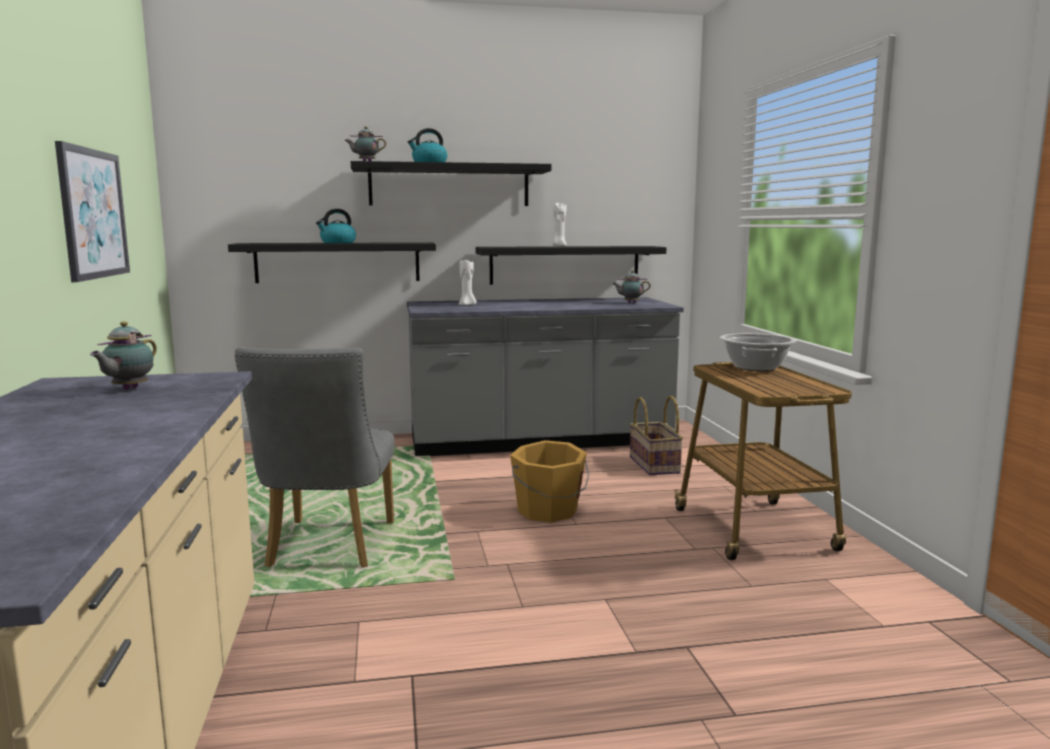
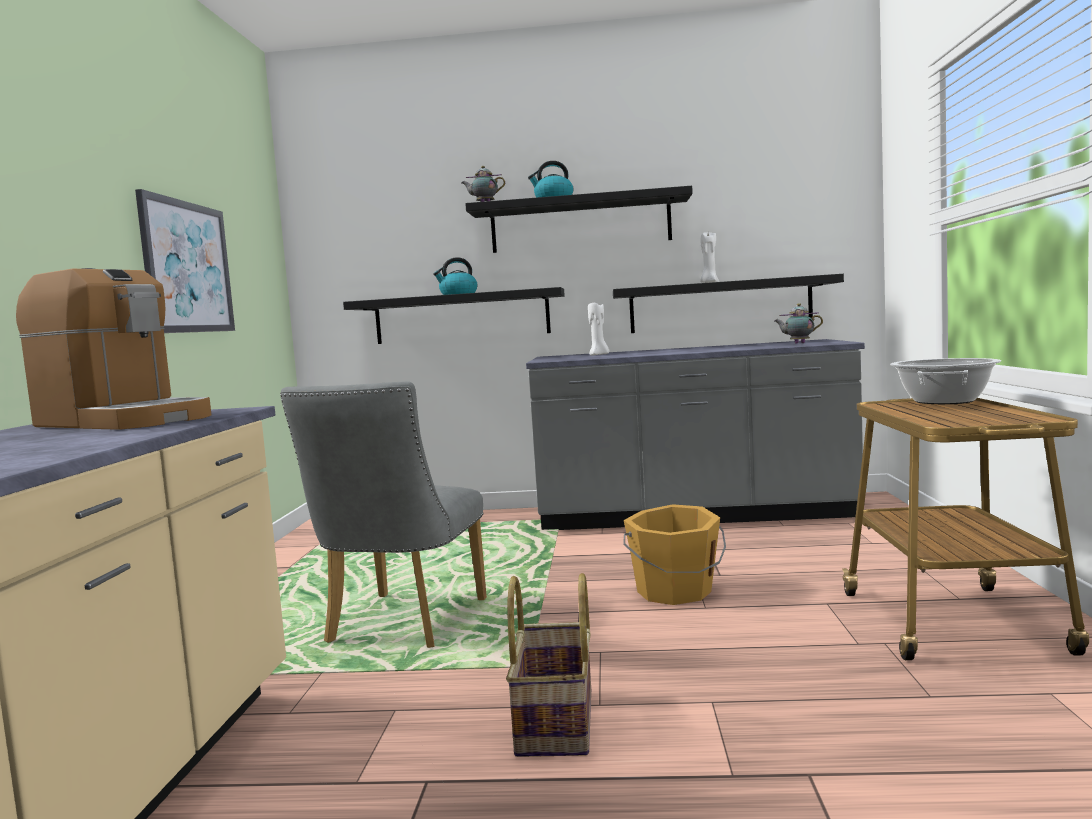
camera: 15 degrees right, 5 degrees down
teapot [90,321,157,390] -> coffee machine [16,268,212,430]
basket [630,395,683,475] -> basket moved to [506,573,591,757]

